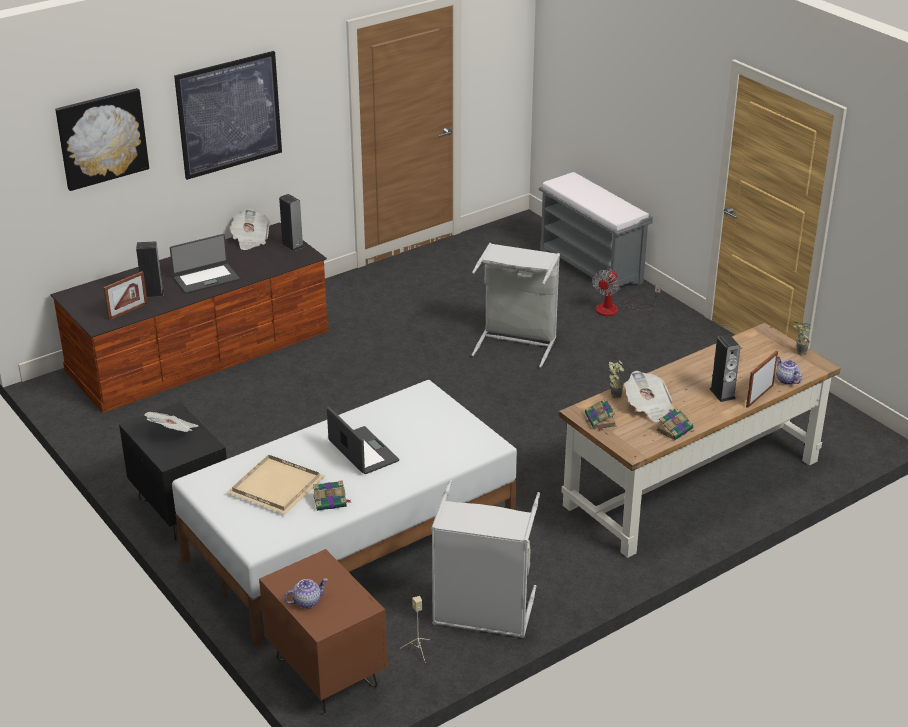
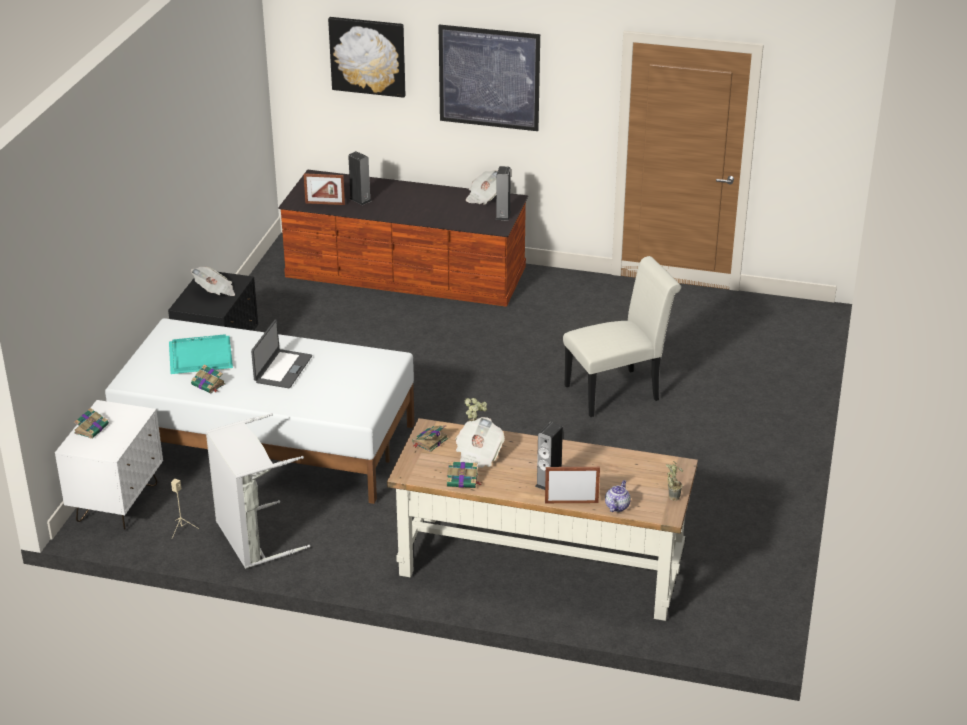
camera: 50 degrees right, 0 degrees up
laptop [170,234,240,294] -> none
beige tray [227,455,325,514] -> turquoise tray [169,334,233,374]
brown nightstand [259,549,387,713] -> white nightstand [55,400,163,530]
teapot [284,578,328,608] -> book [74,408,109,439]
grey laundry basket [472,243,560,368] -> white chair [563,256,681,417]
grey bench [539,172,653,295] -> none
fan [592,270,661,316] -> none

